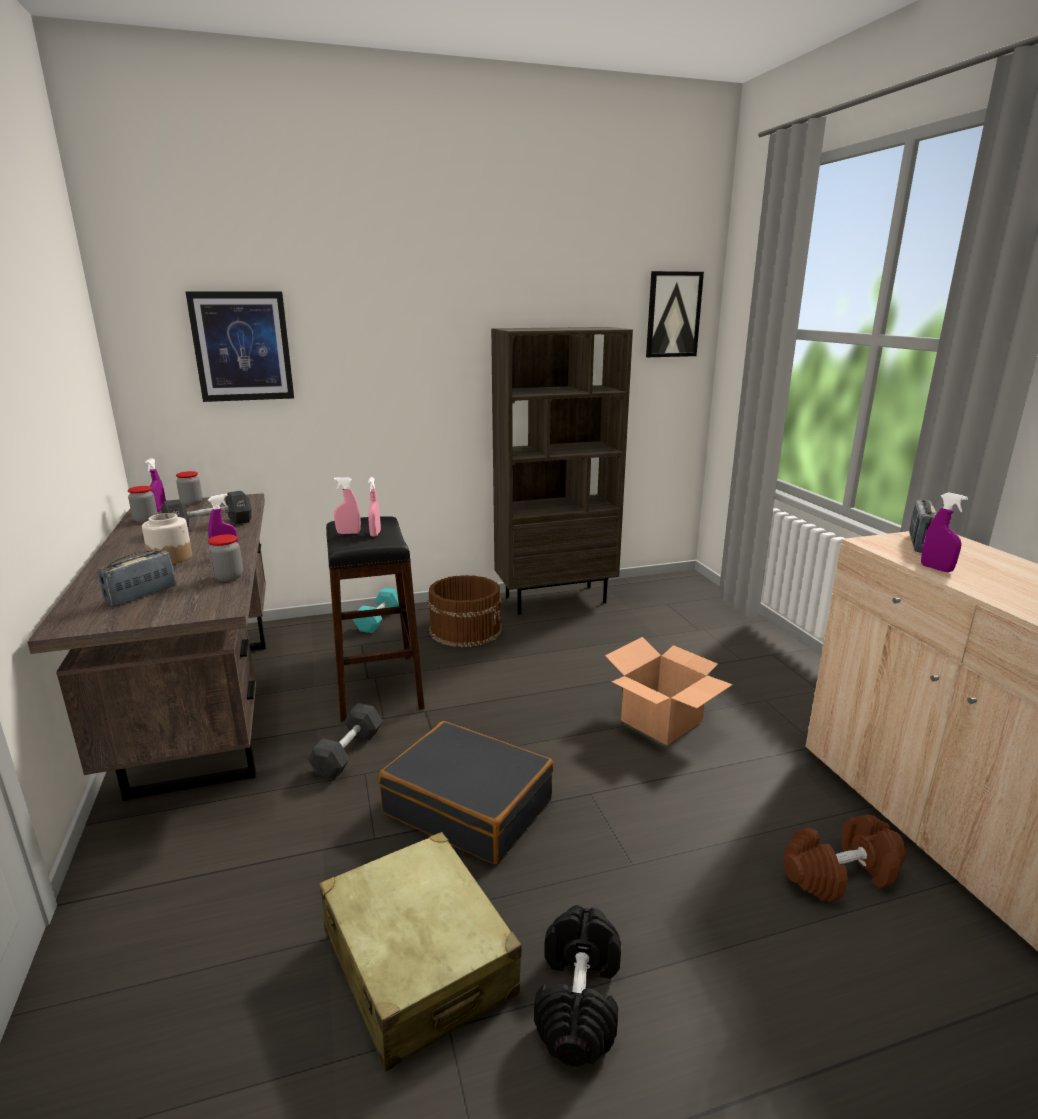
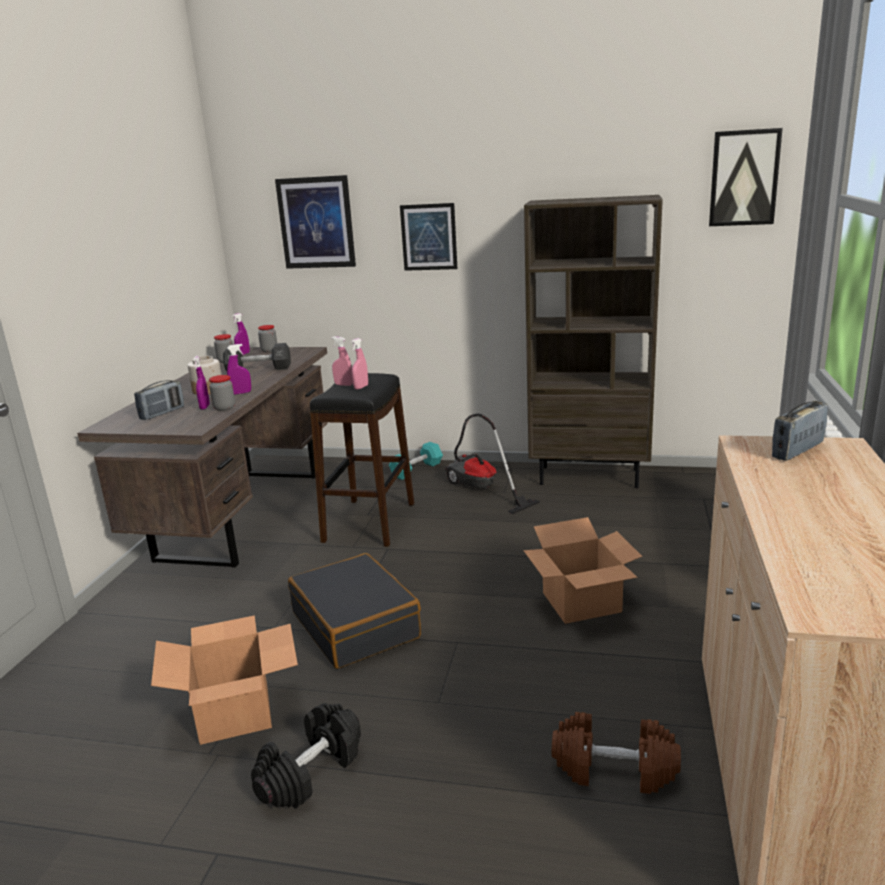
camera: 30 degrees right, 0 degrees up
radio [97,550,175,607] -> radio turned 150 degrees clockwise [134,380,184,420]
black dumbbell [307,703,383,780] -> none
beige suitcase [319,832,522,1072] -> cardboard box [151,615,298,745]
brown bucket [427,575,502,647] -> vacuum cleaner [445,413,540,514]
purple spray bottle [921,492,968,572] -> purple spray bottle moved to [193,356,210,410]
none -> picture [400,203,457,271]

